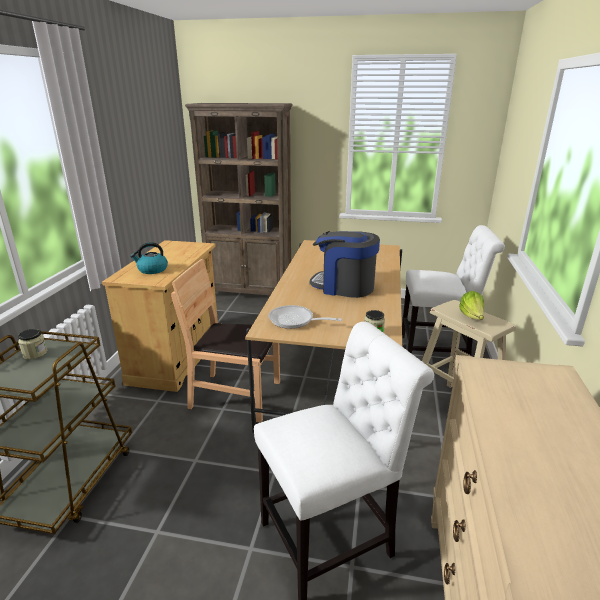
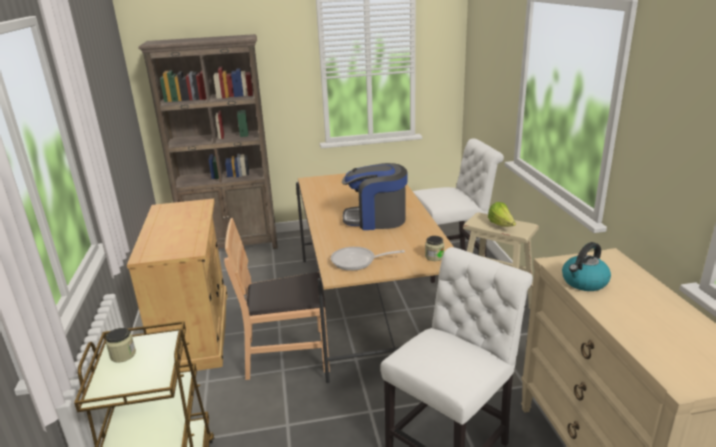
camera: 20 degrees left, 0 degrees up
kettle [130,242,168,274] -> kettle moved to [562,242,611,291]

